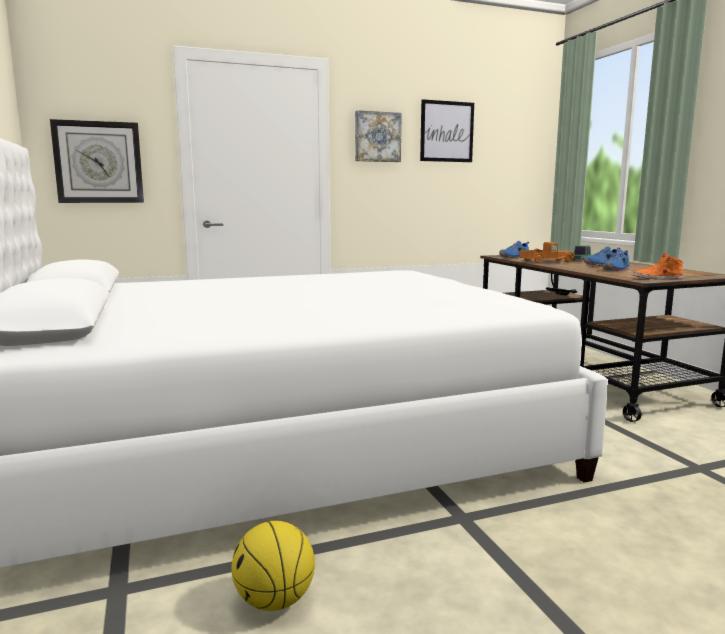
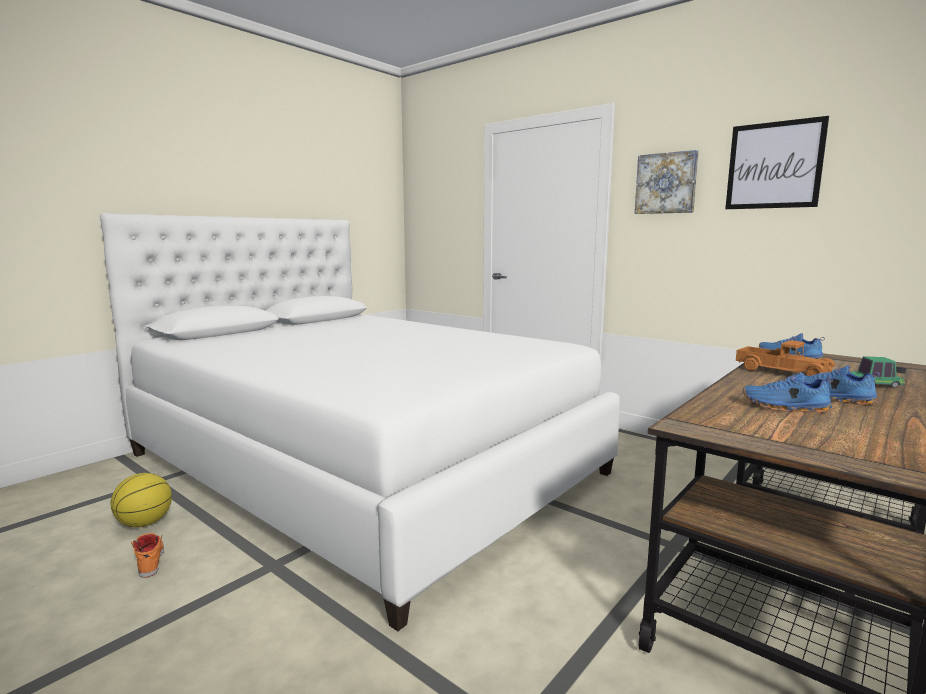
camera: 60 degrees right, 0 degrees up
wall clock [50,119,144,203] -> none
orange shoe [633,253,683,279] -> orange shoe moved to [131,533,164,578]

